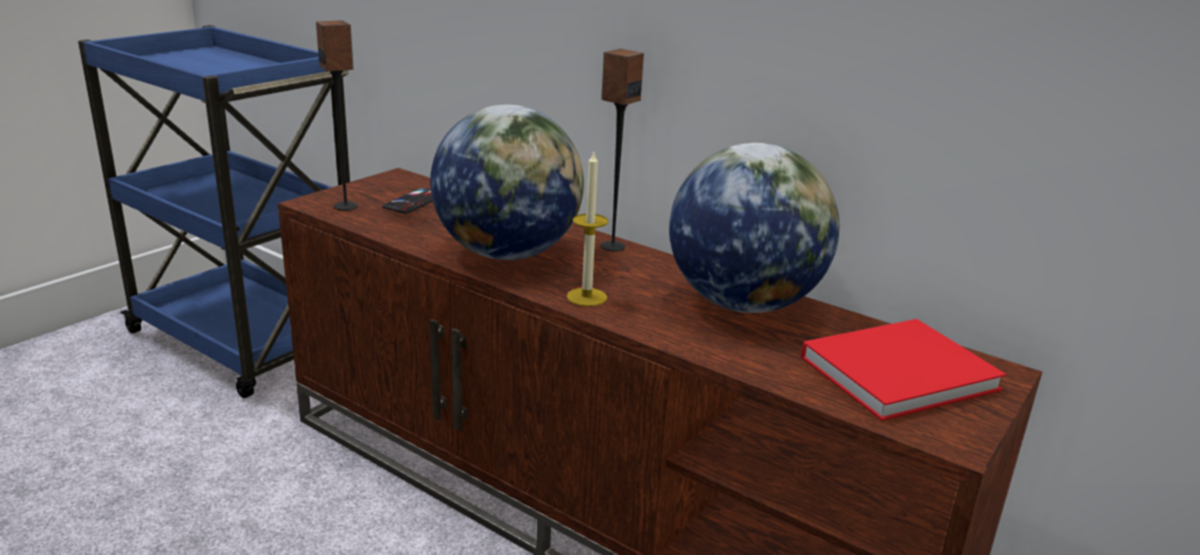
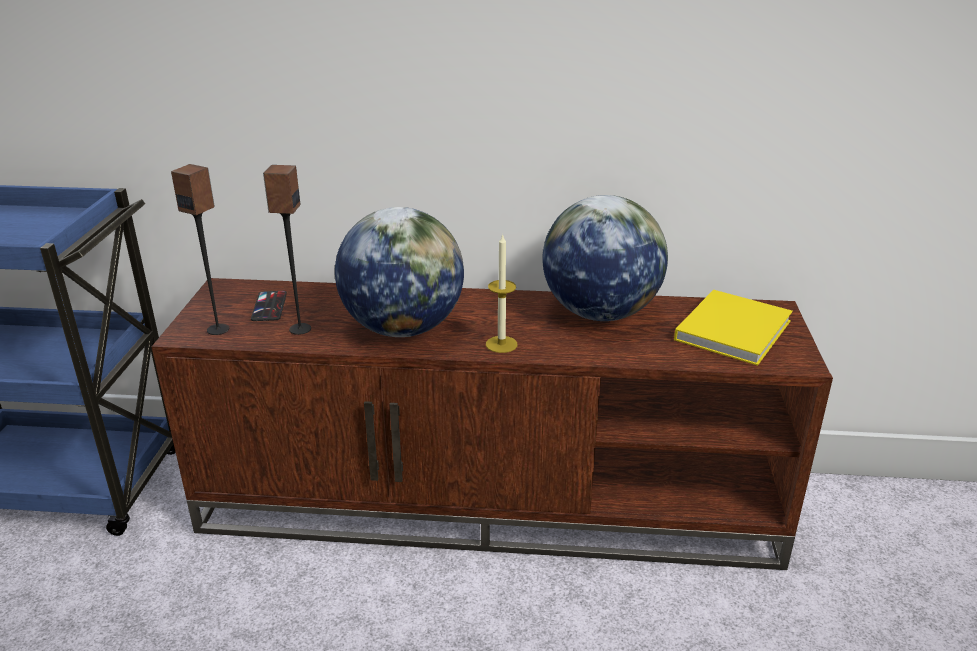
camera: 30 degrees left, 5 degrees up
speaker [600,49,644,252] -> speaker moved to [263,165,311,335]
red book [801,319,1006,421] -> yellow book [674,290,793,366]

